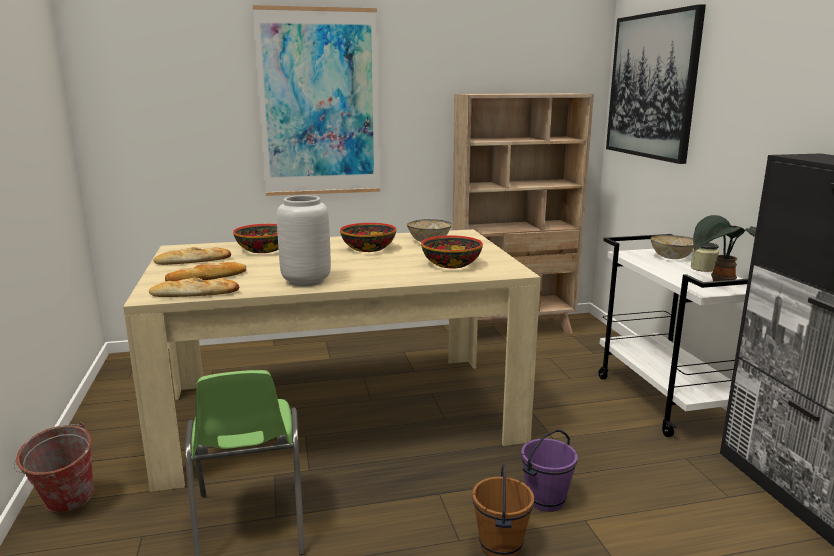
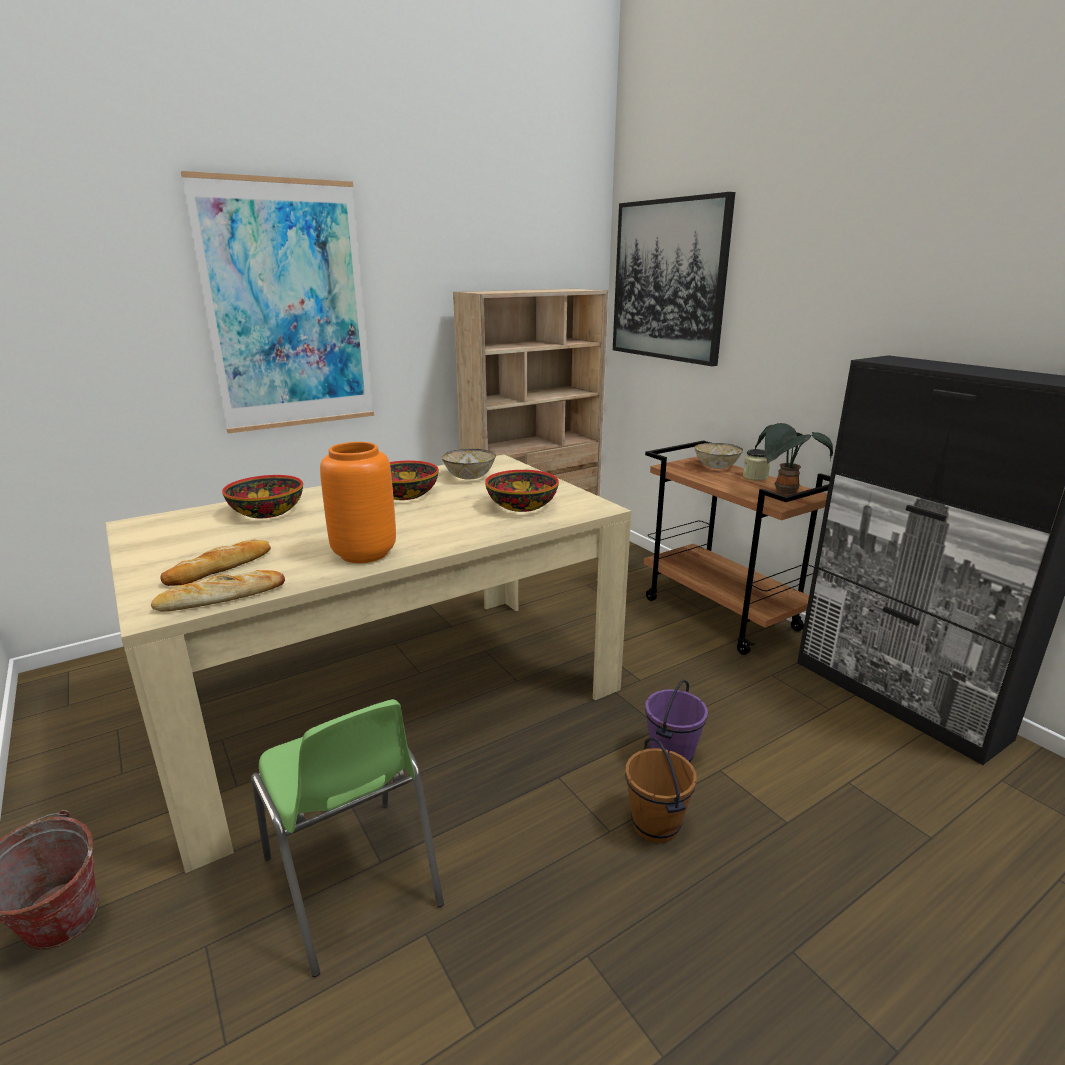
camera: 20 degrees left, 5 degrees up
bread [154,247,231,265] -> none
grey vase [277,195,331,286] -> orange vase [320,442,396,563]
white cart [599,234,748,437] -> brown cart [644,440,830,655]

